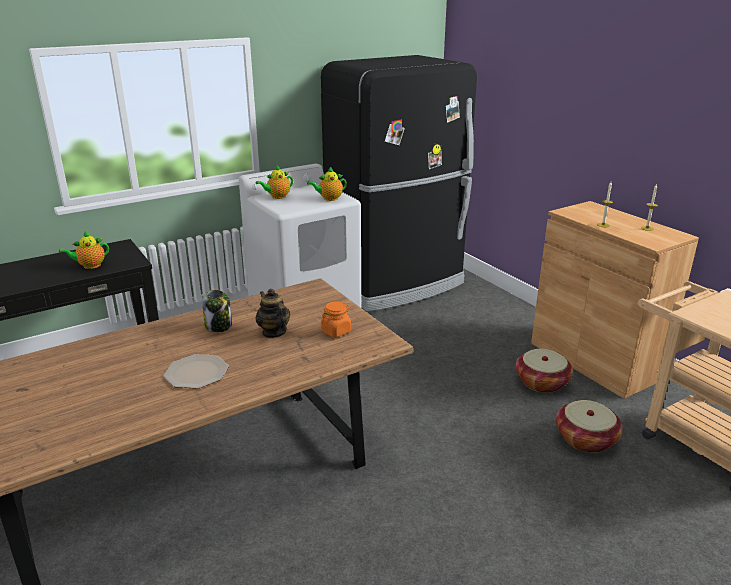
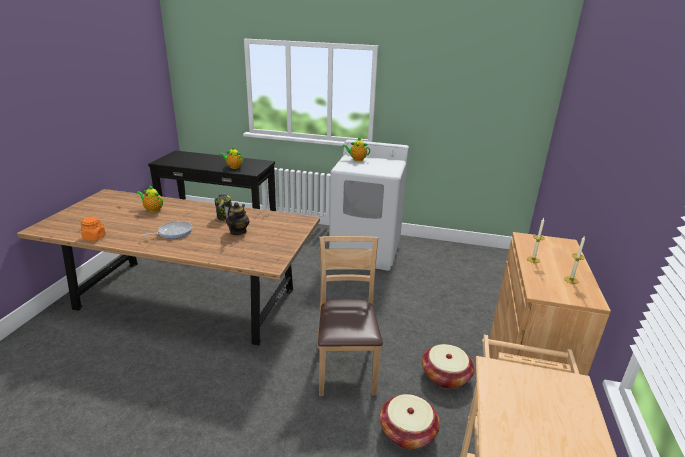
camera: 45 degrees right, 0 degrees up
plate [164,354,229,389] -> frying pan [141,221,192,239]
teapot [307,166,347,201] -> teapot moved to [137,185,163,212]
black fridge [321,55,477,312] -> none
orange jar [321,302,351,337] -> orange jar moved to [80,217,106,241]
none -> brown chair [317,236,383,396]

